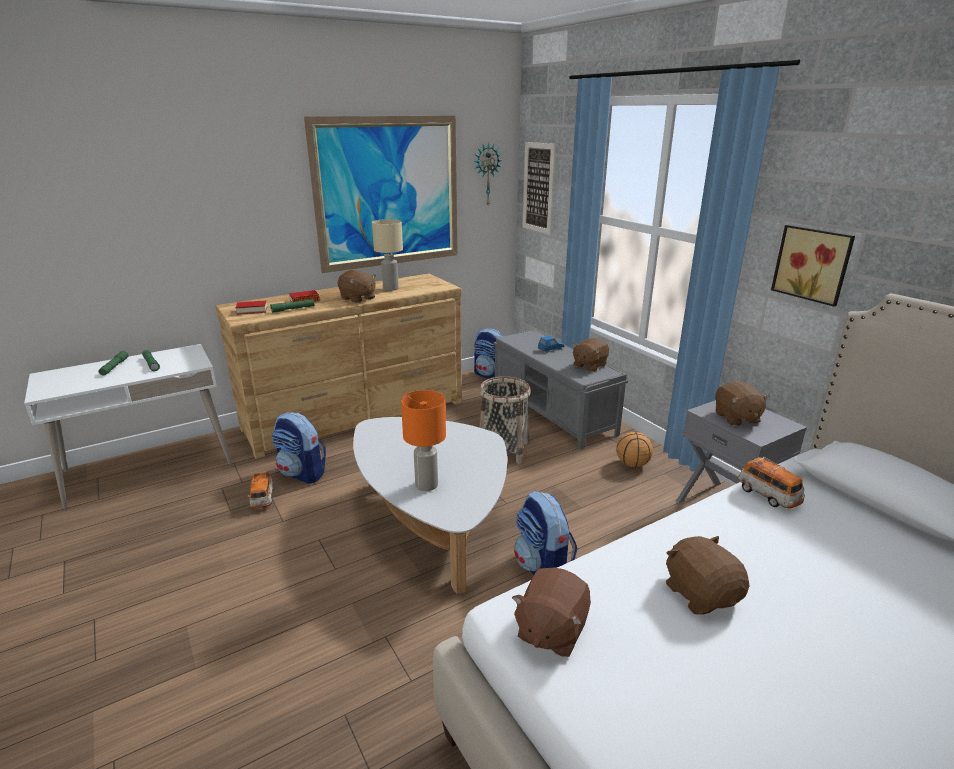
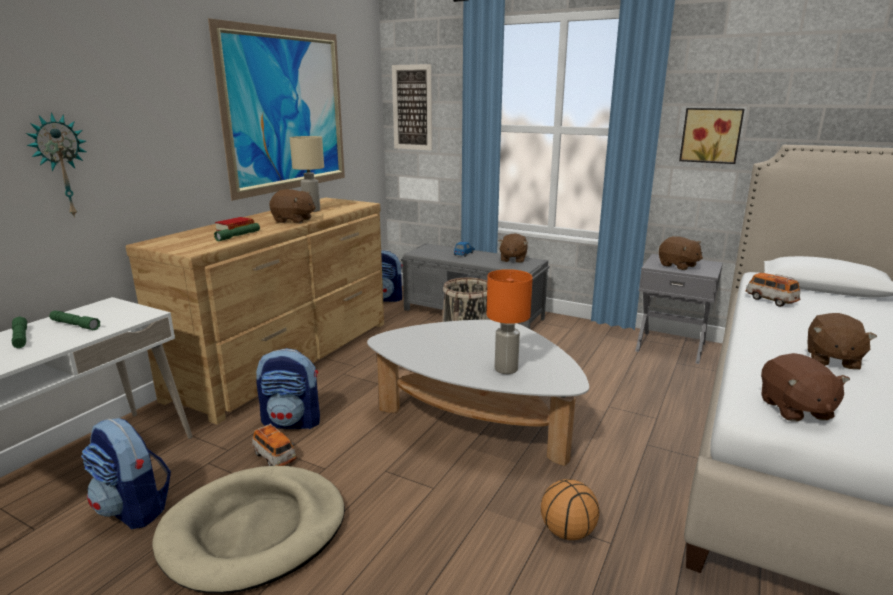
camera: 30 degrees left, 5 degrees down
book [236,300,267,315] -> none
wall clock [474,143,502,205] -> wall clock moved to [26,112,86,218]
backpack [514,491,577,575] -> backpack moved to [81,418,171,529]
basketball [616,432,653,467] -> basketball moved to [541,479,599,540]
brown plush toy [666,536,750,615] -> brown plush toy turned 105 degrees counterclockwise [807,313,877,370]
toy car [738,457,805,508] -> toy car turned 150 degrees counterclockwise [746,273,800,307]
none -> beige dog bed [152,466,345,593]

